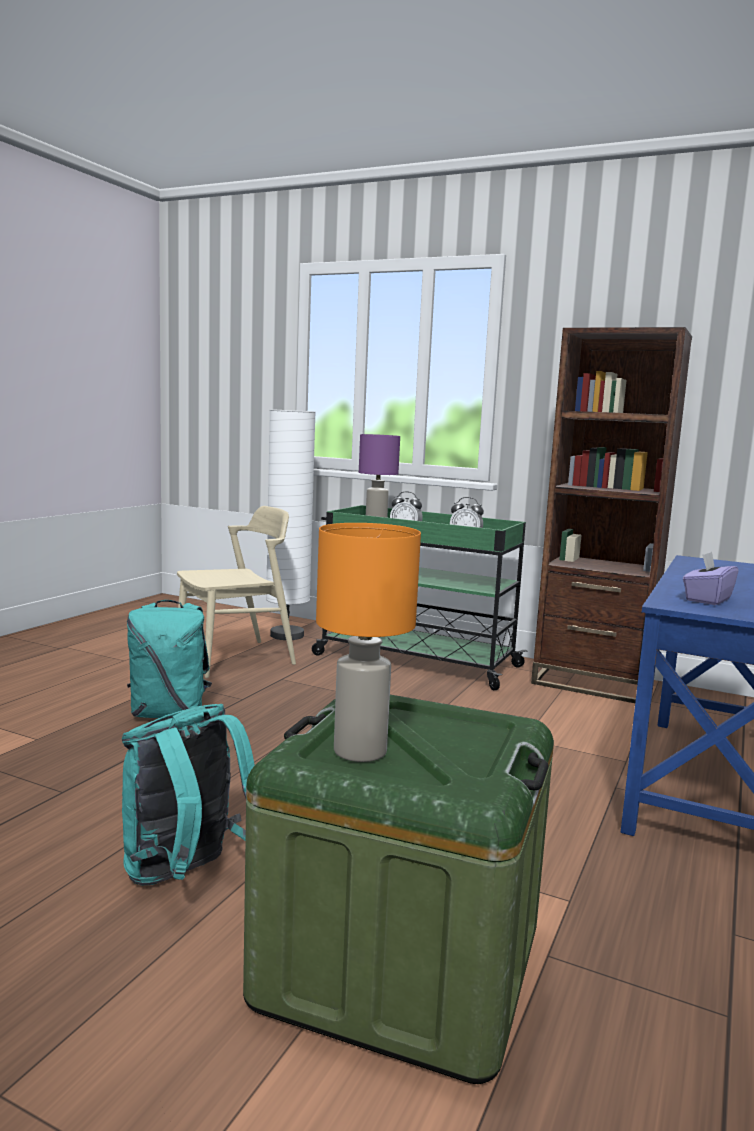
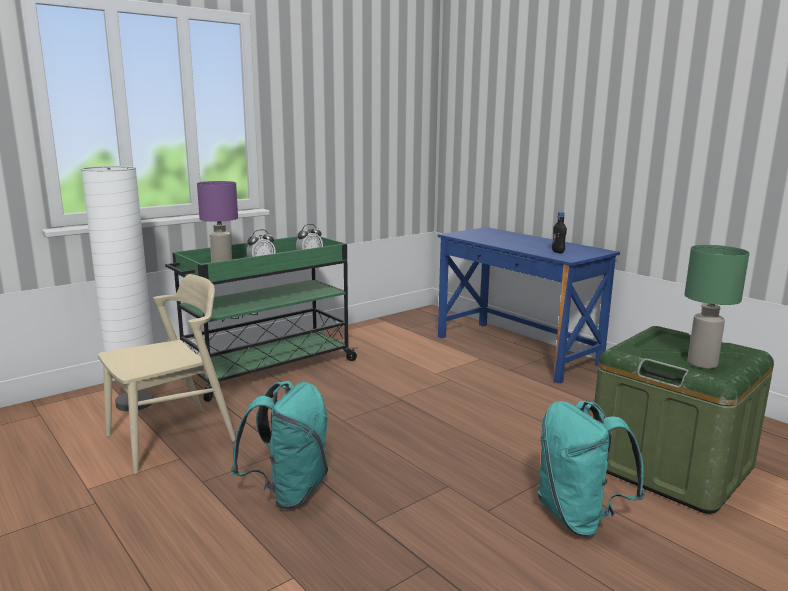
camera: 65 degrees left, 5 degrees up
beige chair [177,506,296,678] -> beige chair turned 60 degrees clockwise [98,274,235,474]
orange table lamp [316,523,421,762] -> green table lamp [684,245,749,369]
brown bookcase [531,327,692,703] -> none
purple tissue box [683,552,739,605] -> black bottle [552,211,567,253]

